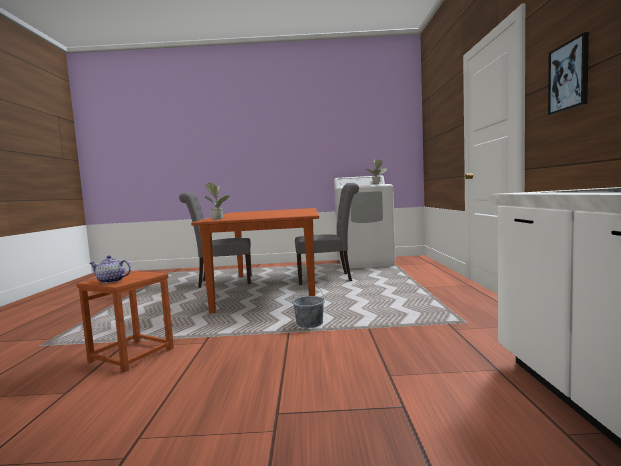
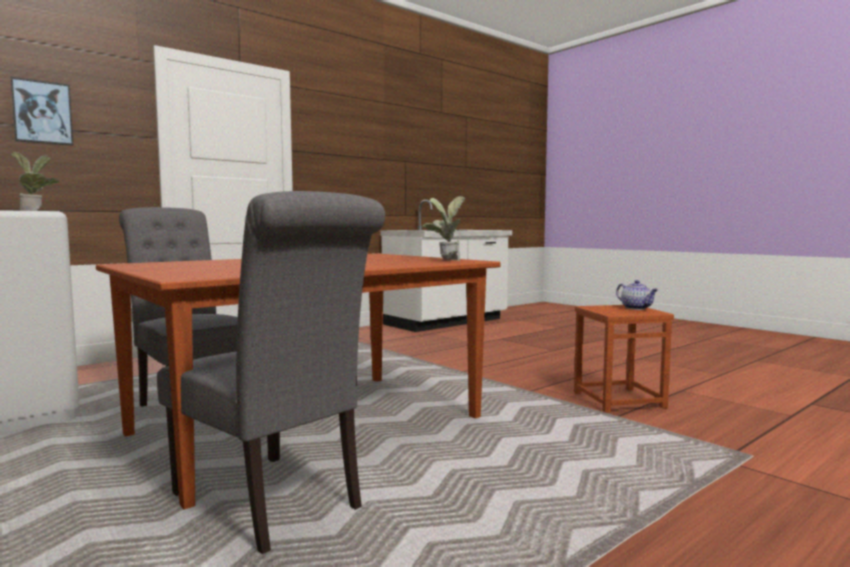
camera: 130 degrees left, 0 degrees up
grey bucket [292,283,325,328] -> none
picture [548,32,589,115] -> picture moved to [10,77,73,146]

